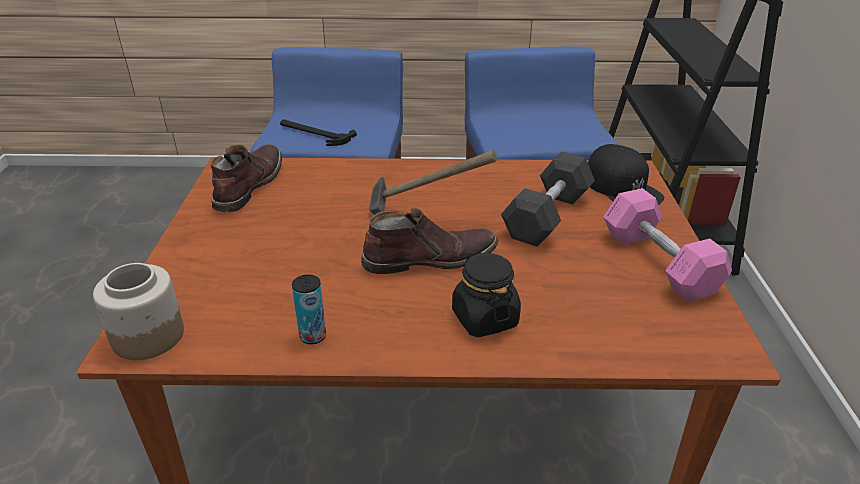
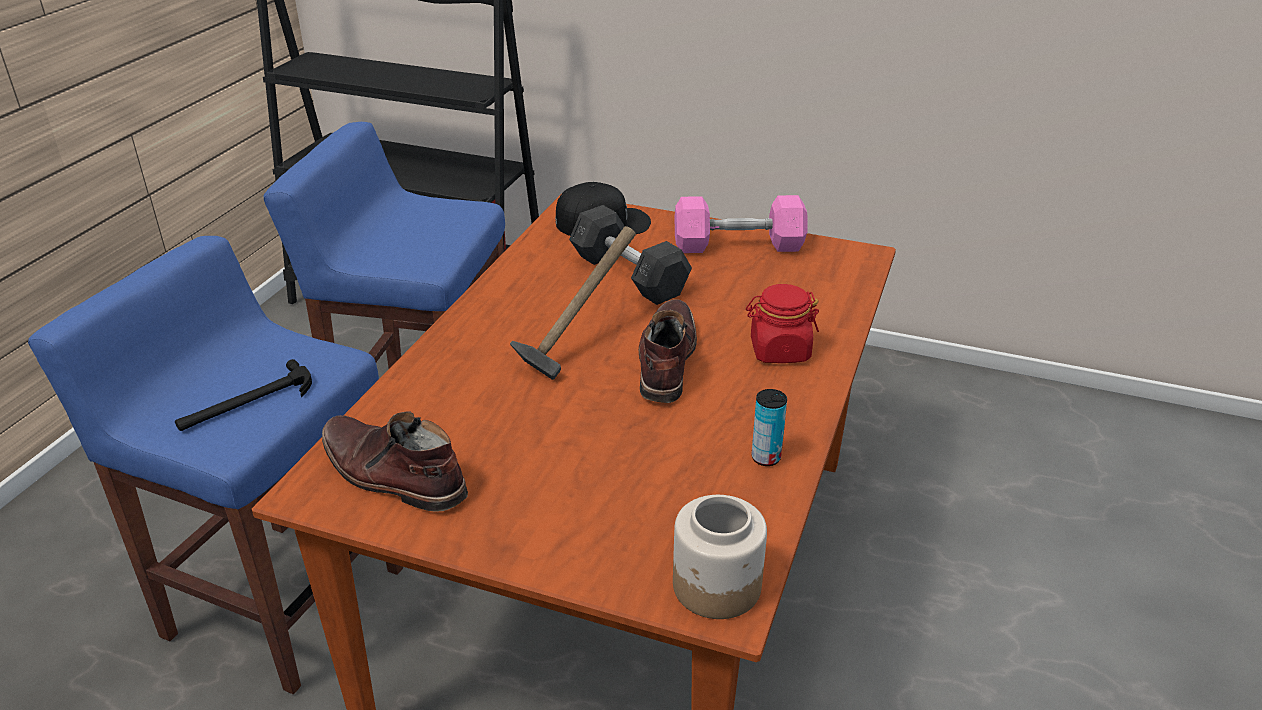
camera: 70 degrees left, 0 degrees up
black jar [452,253,521,337] -> red jar [746,284,819,363]

